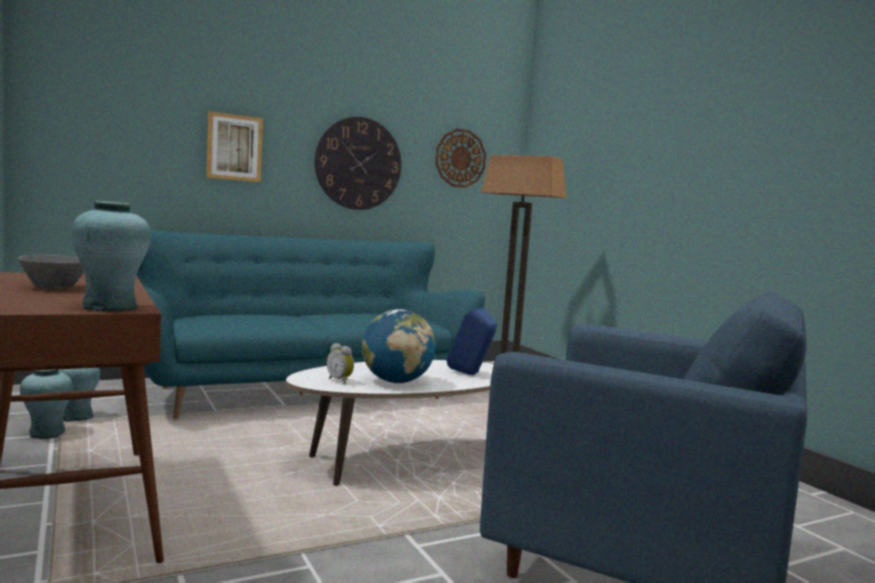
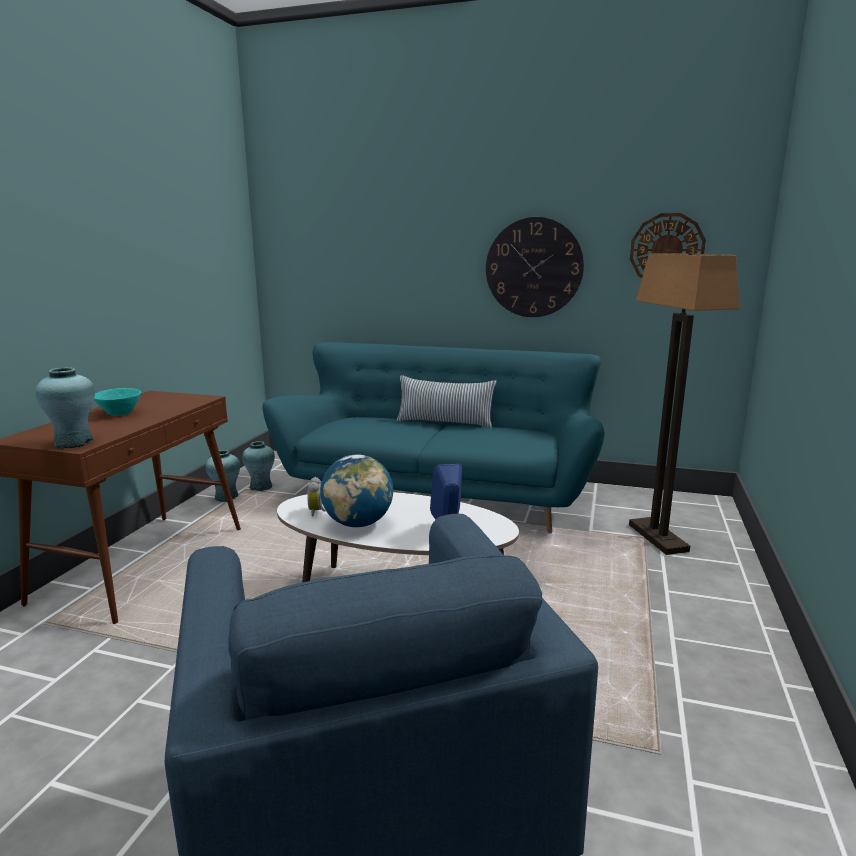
camera: 45 degrees right, 10 degrees up
grey bowl [18,255,84,289] -> turquoise bowl [94,388,141,416]
picture [206,112,263,182] -> none
none -> pillow [396,375,497,428]

